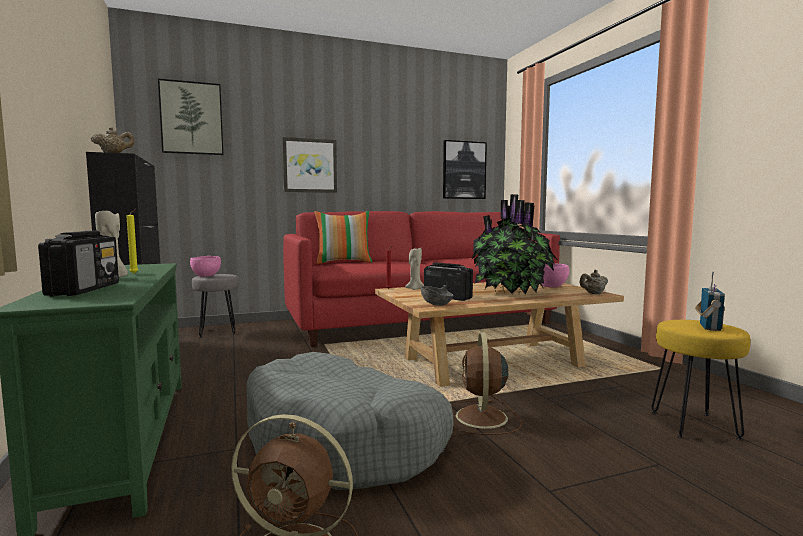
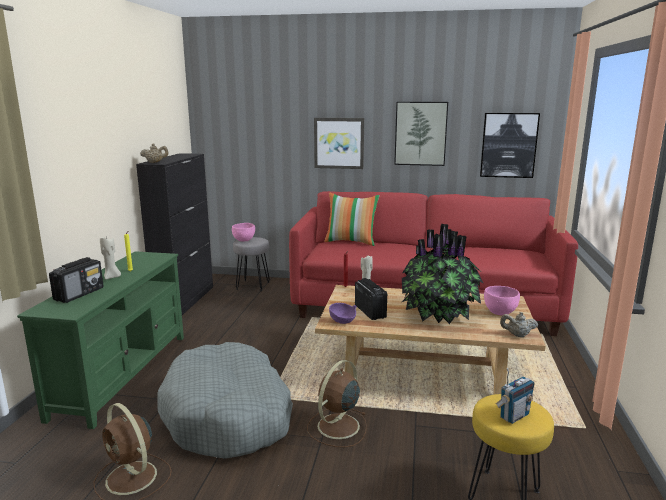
camera: 30 degrees right, 10 degrees up
picture [158,79,224,155] -> picture moved to [394,102,448,166]
grey bowl [421,285,453,306] -> purple bowl [329,303,357,324]

